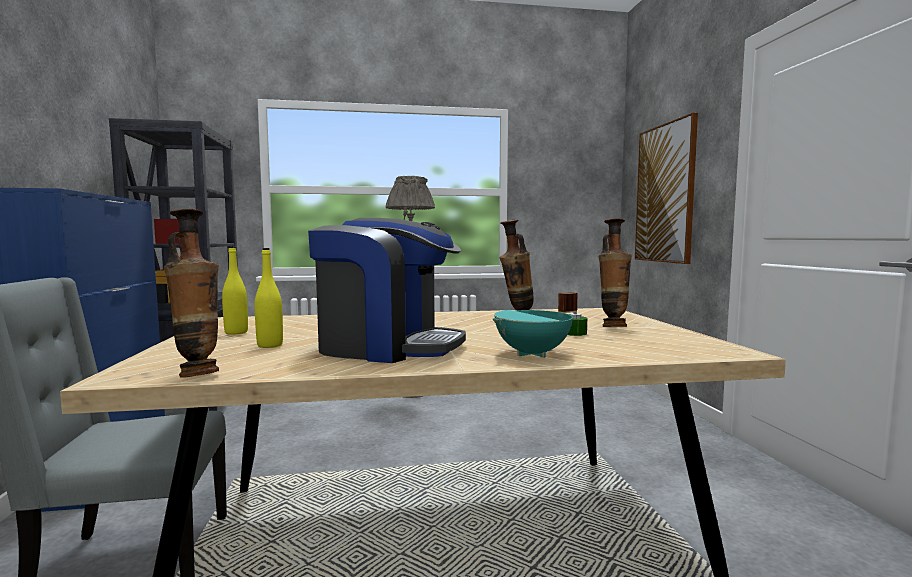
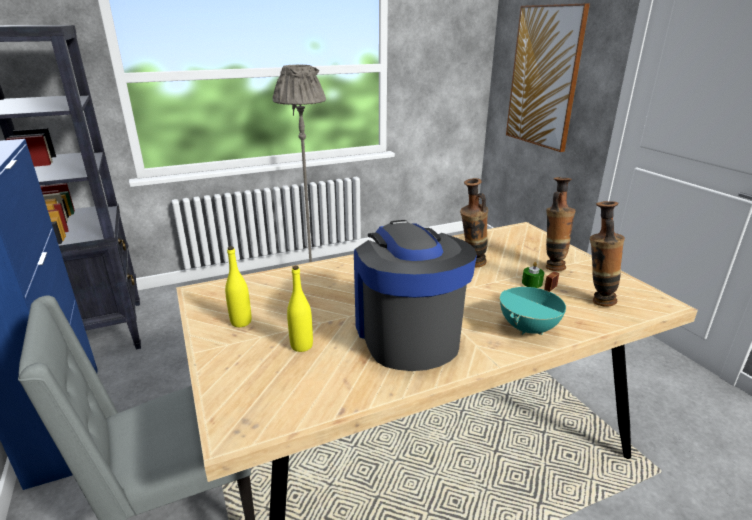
camera: 15 degrees left, 20 degrees up
vase [164,209,219,378] -> vase moved to [590,201,625,307]
coffee machine [308,218,466,363] -> coffee machine turned 105 degrees counterclockwise [354,220,477,371]

